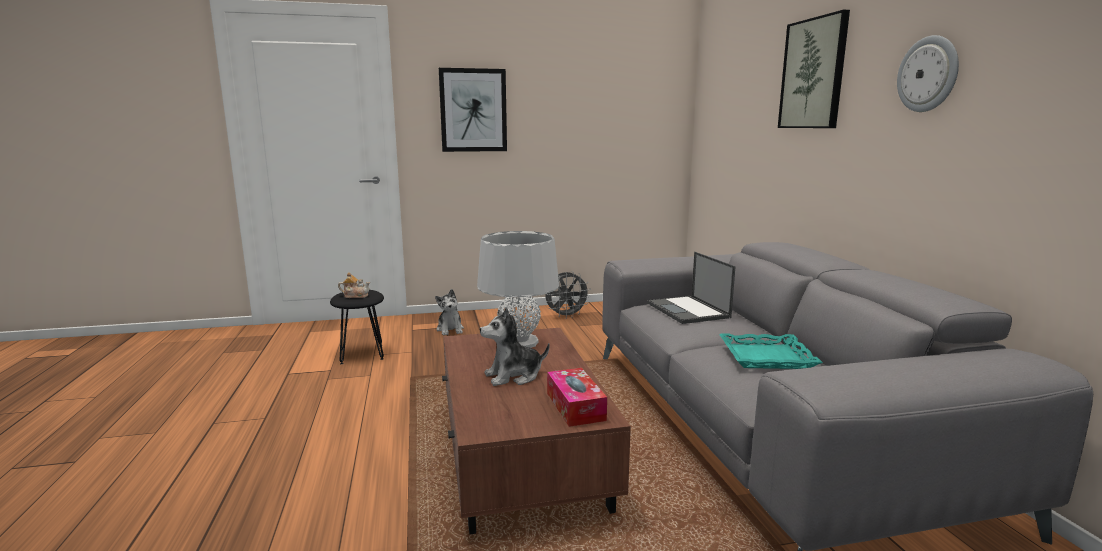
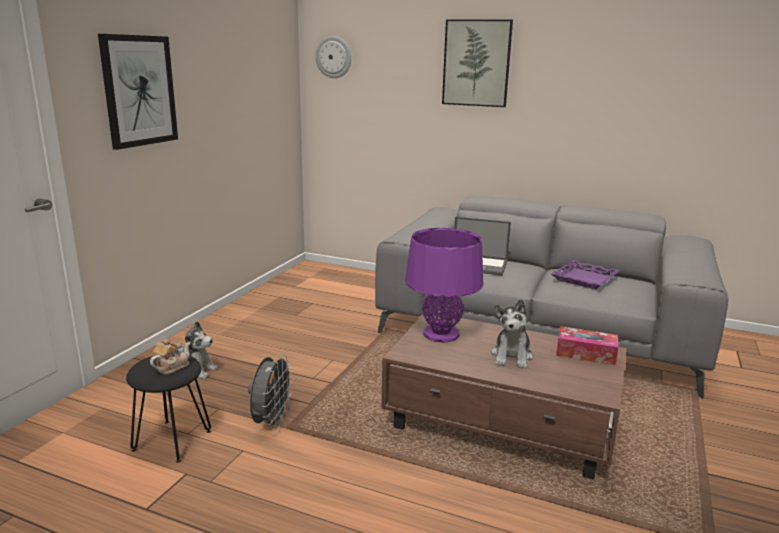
camera: 55 degrees left, 5 degrees up
grey table lamp [477,231,559,348] -> purple table lamp [405,228,483,343]
grey fan [546,271,591,319] -> grey fan moved to [248,354,294,430]
turquoise tray [719,333,823,369] -> purple tray [551,260,619,289]
wall clock [897,35,959,112] -> wall clock moved to [316,36,351,78]

